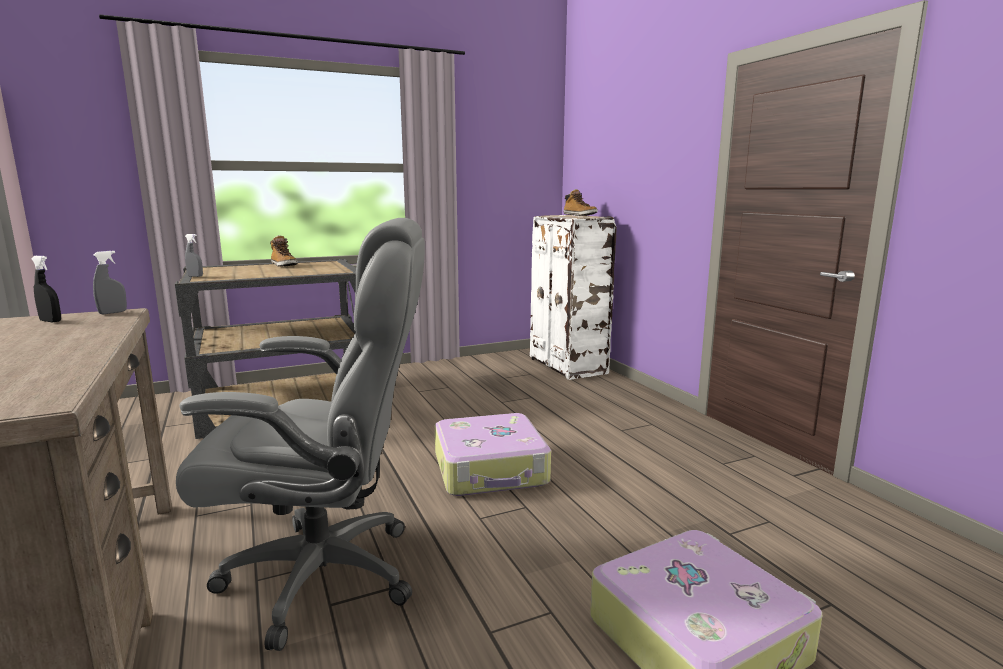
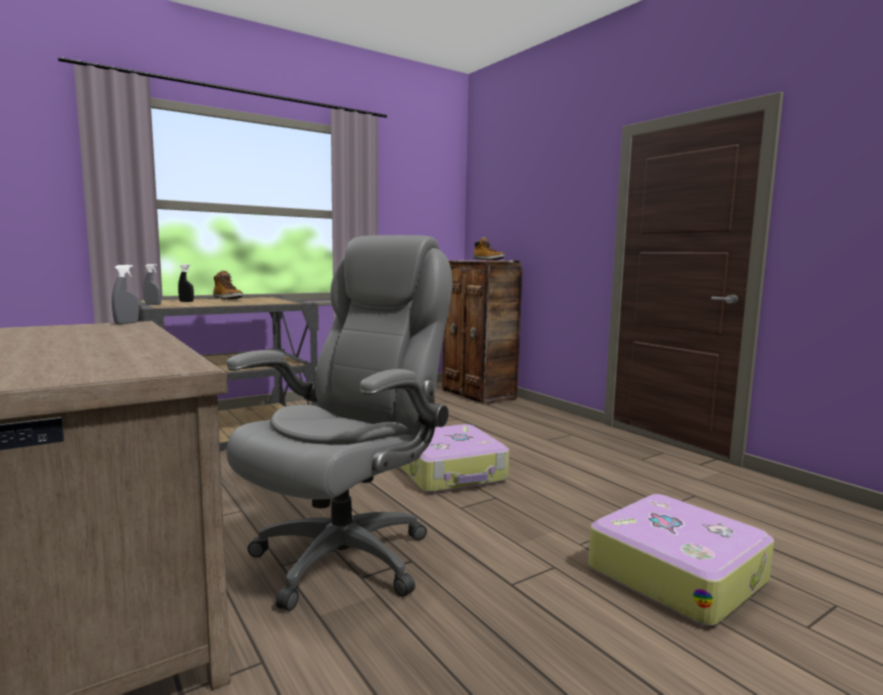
camera: 10 degrees left, 5 degrees down
black spray bottle [32,256,61,322] -> black spray bottle moved to [178,264,194,302]
grey office chair [176,218,425,651] -> grey office chair turned 45 degrees counterclockwise [226,235,452,611]
white cabinet [530,215,617,380] -> brown cabinet [442,260,523,405]

